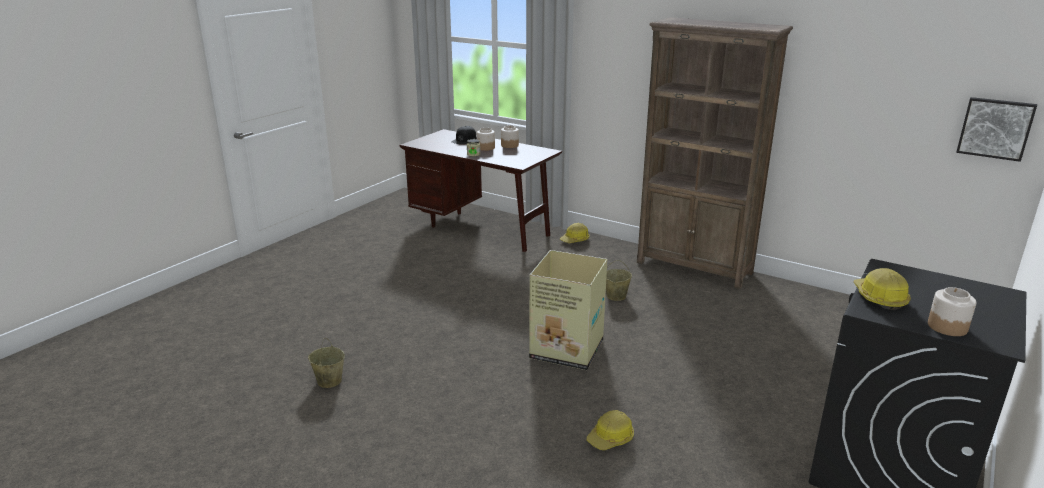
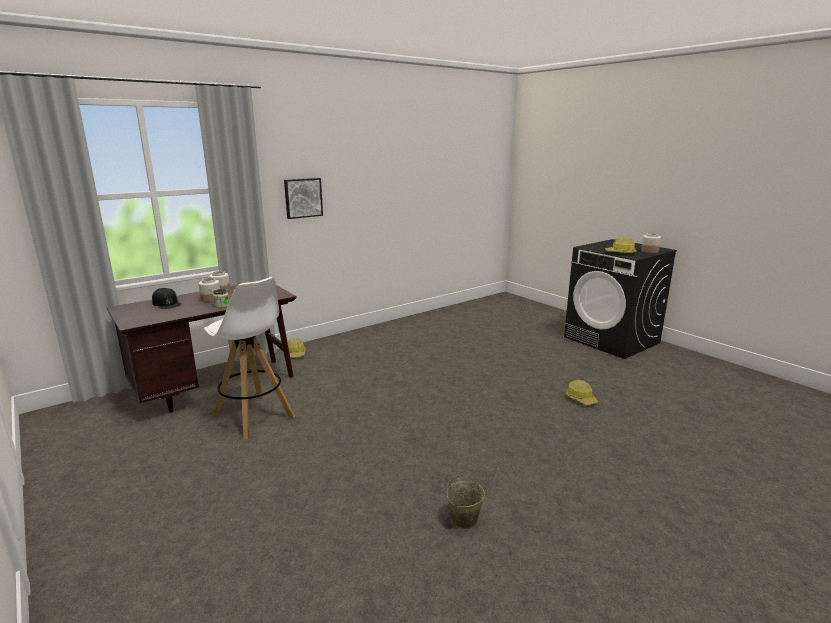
camera: 70 degrees left, 5 degrees down
cardboard box [529,250,607,370] -> none
beige bucket [606,260,632,301] -> none
brown bookcase [637,17,793,289] -> none
picture [956,97,1037,162] -> picture moved to [284,178,323,219]
none -> white stool [204,277,295,440]

